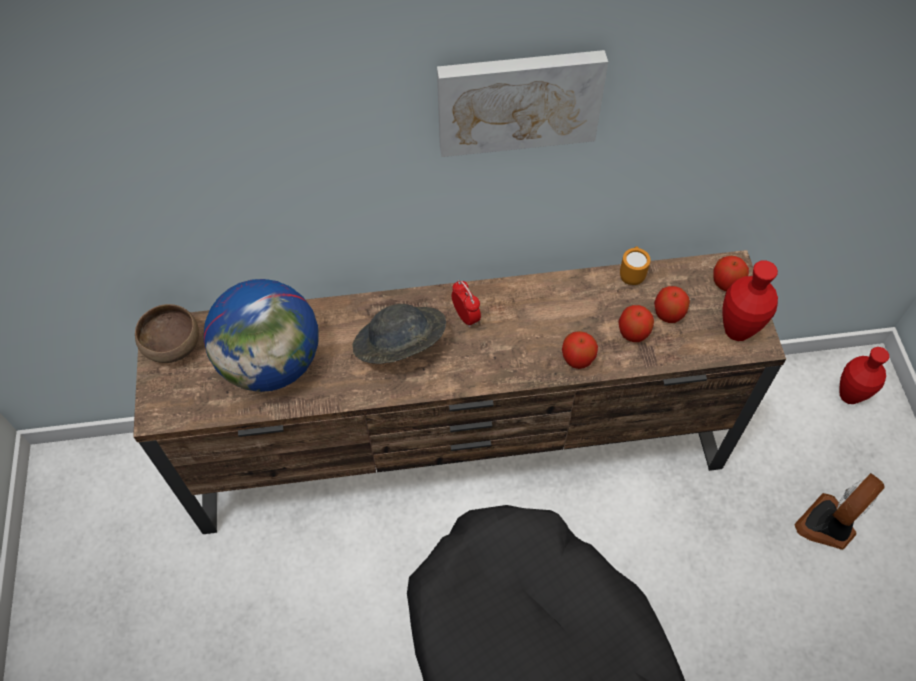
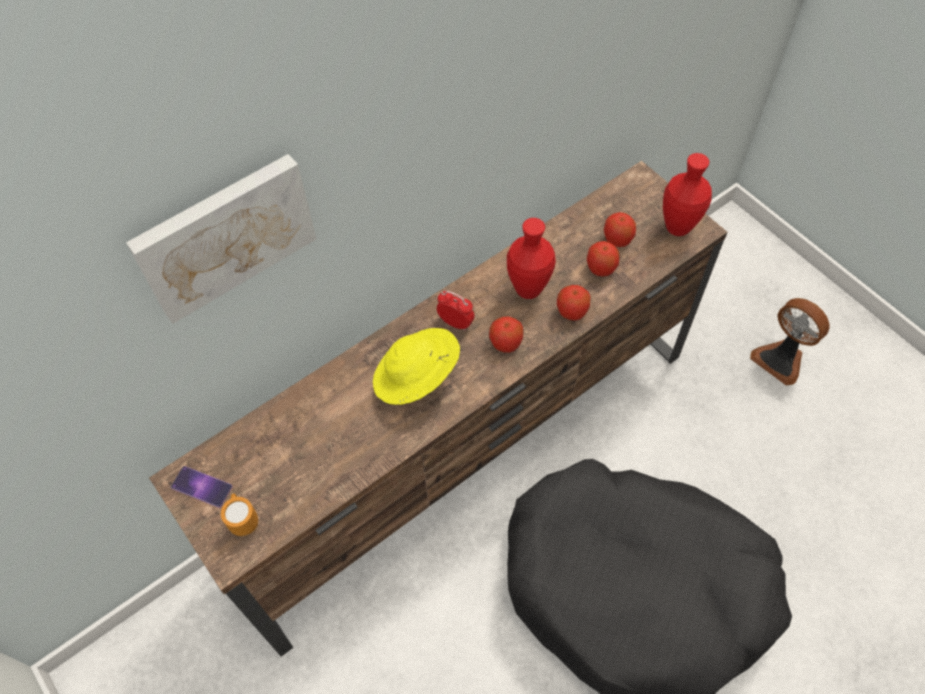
camera: 30 degrees left, 0 degrees up
brown bowl [135,304,199,363] -> phone [171,466,233,508]
globe [204,279,318,392] -> none
grey hat [352,304,446,364] -> yellow hat [373,328,460,405]
picture [437,50,608,157] -> picture moved to [126,154,317,324]
orange mug [620,246,651,285] -> orange mug moved to [221,494,258,536]
apple [713,256,749,291] -> apple moved to [489,317,523,353]
fan [794,473,885,550] -> fan turned 60 degrees counterclockwise [750,298,830,386]
red vase [839,347,889,404] -> red vase moved to [507,218,556,299]

